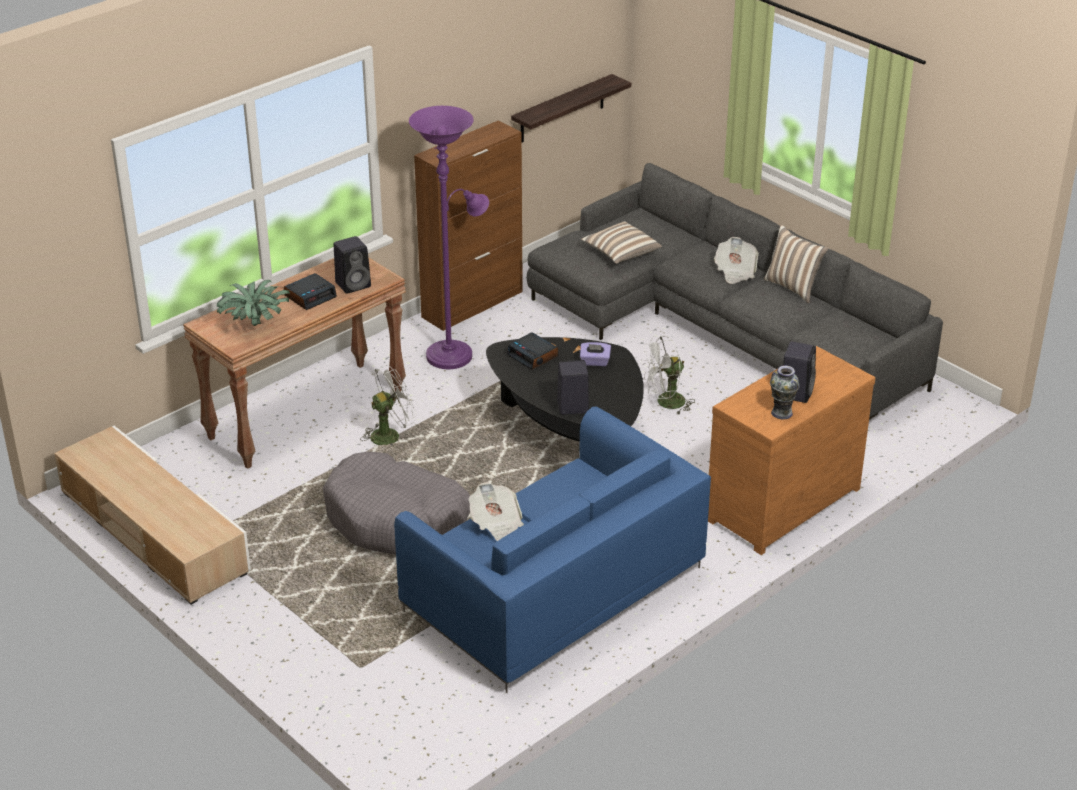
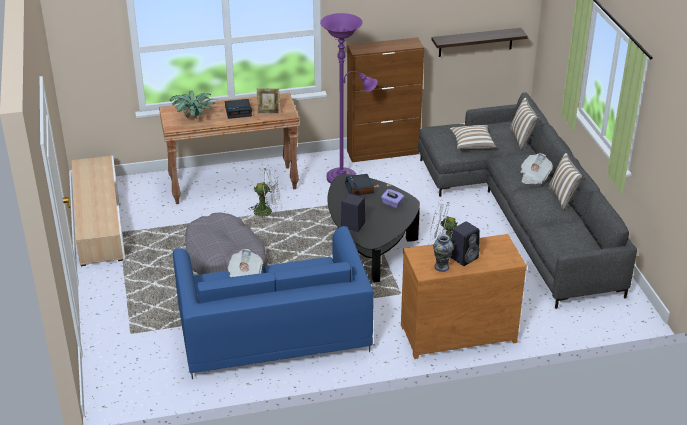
camera: 30 degrees right, 0 degrees up
black speaker [333,236,371,294] -> picture frame [257,88,279,114]
none -> pillow [510,98,538,150]

